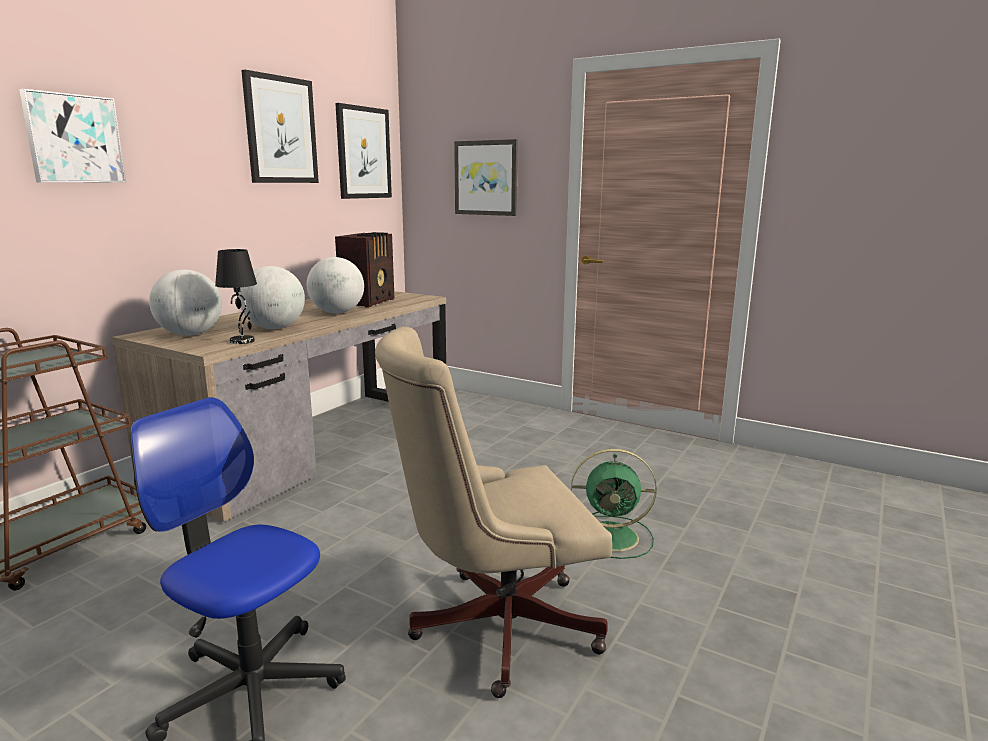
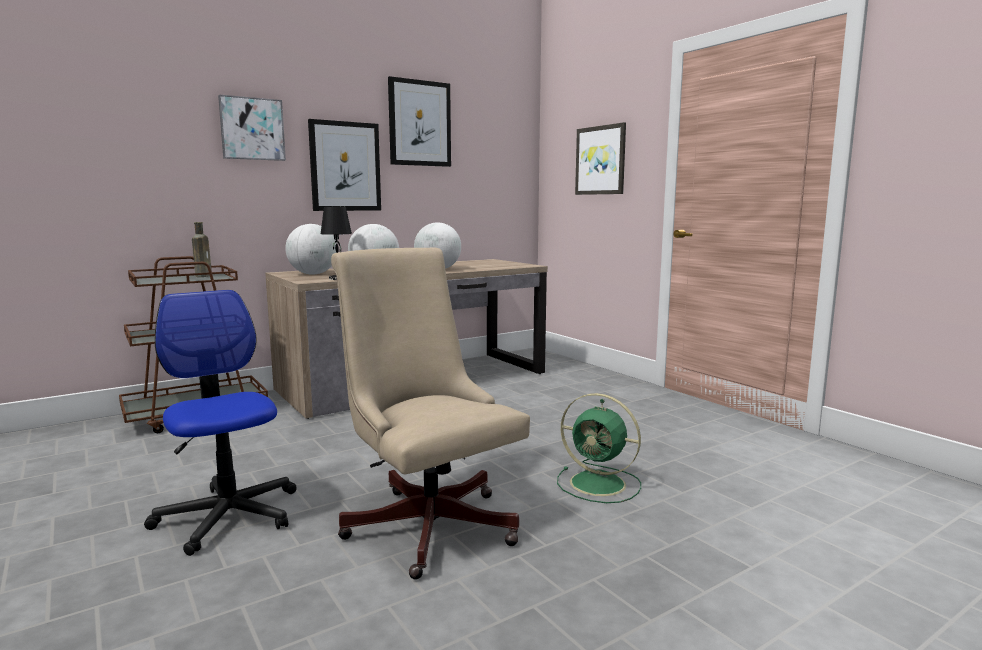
camera: 25 degrees right, 5 degrees down
picture [335,103,392,199] -> picture moved to [308,119,381,211]
radio [335,232,394,308] -> none
beige office chair [375,327,612,698] -> beige office chair turned 45 degrees clockwise [331,248,530,580]
none -> brown bottle [192,222,212,277]

